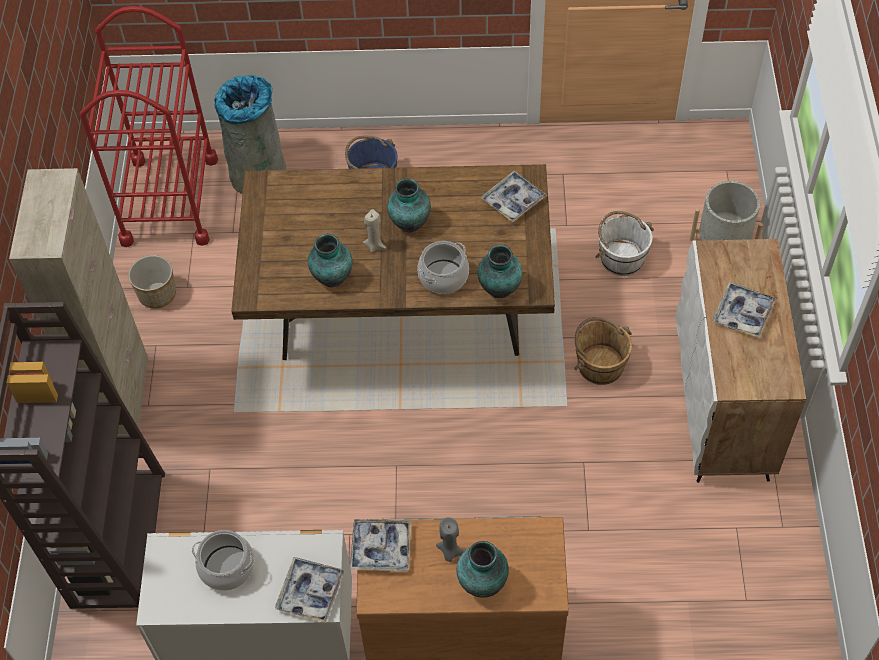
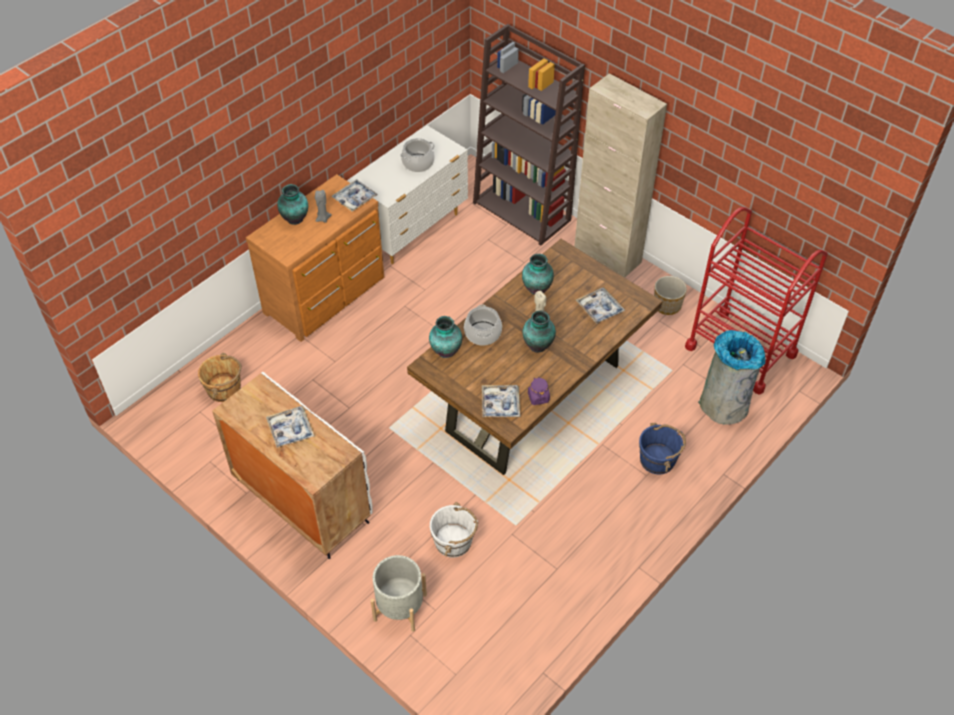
camera: 130 degrees right, 5 degrees down
tray [275,557,345,623] -> tray moved to [576,288,625,324]
brown bucket [574,317,632,385] -> brown bucket moved to [198,353,242,402]
none -> purple jar [528,377,550,405]

